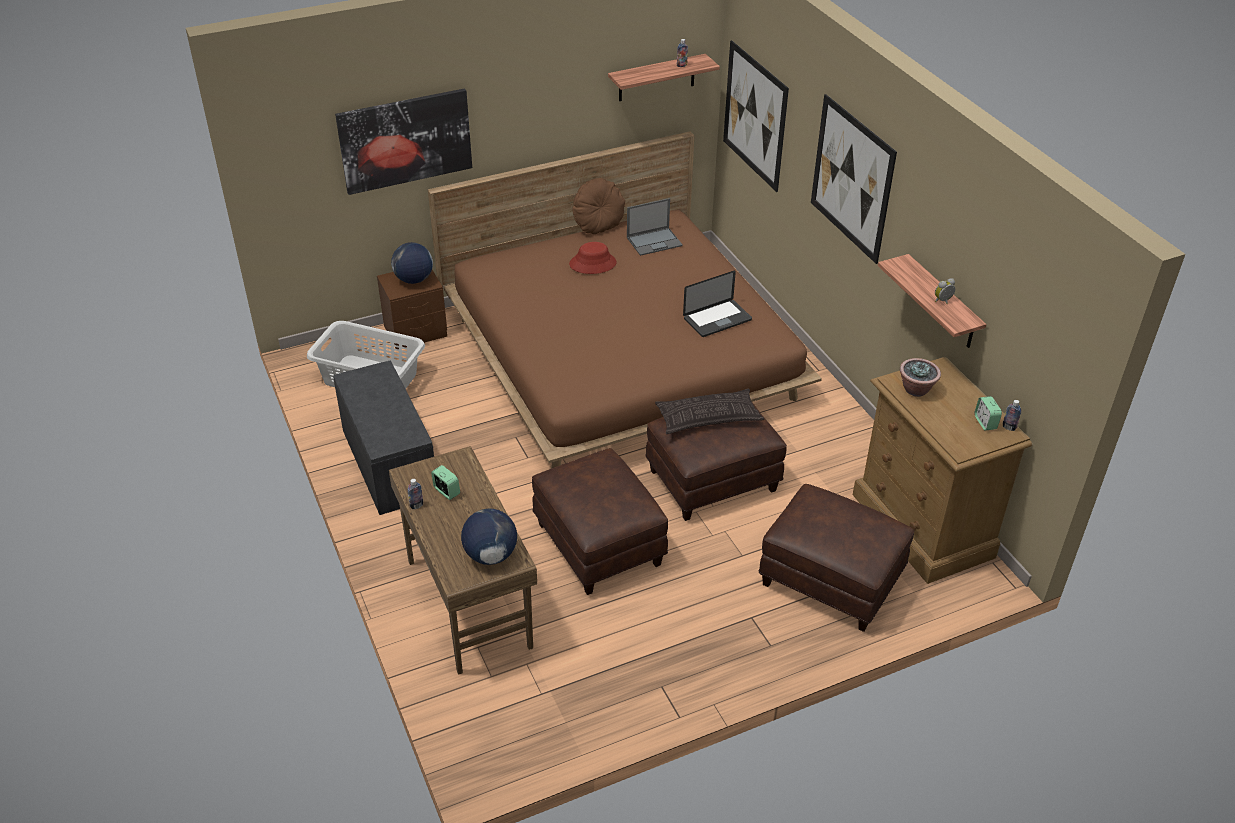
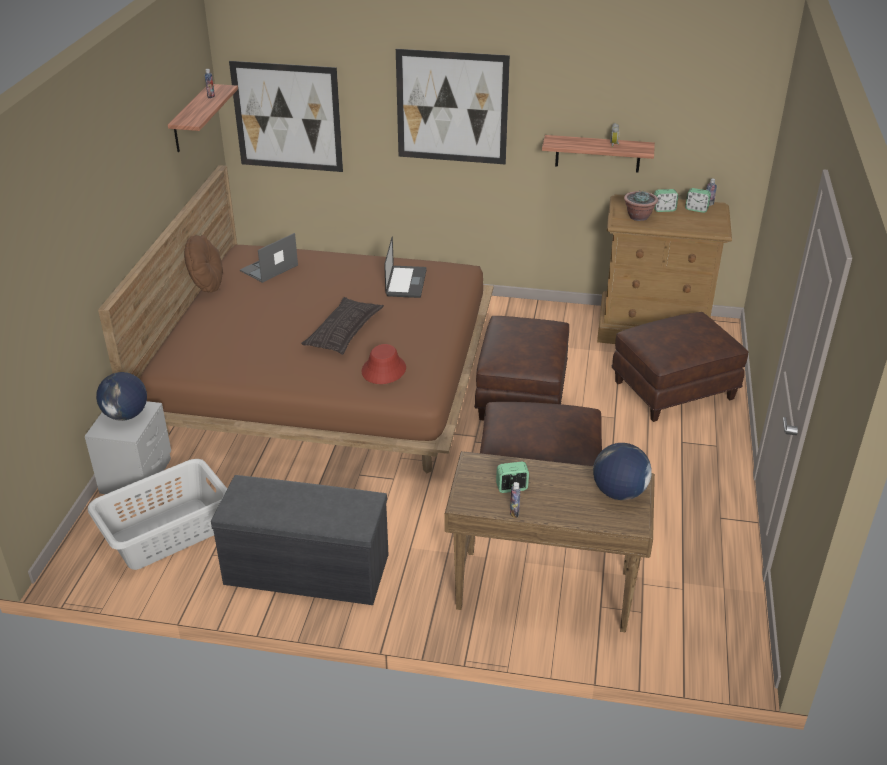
camera: 55 degrees left, 5 degrees down
picture [335,88,472,195] -> none
brown nightstand [377,270,447,349] -> grey nightstand [85,401,171,499]
red hat [569,242,616,274] -> red hat moved to [362,344,406,384]
laptop [627,198,683,256] -> laptop turned 150 degrees counterclockwise [240,233,298,283]
pillow [655,389,764,434] -> pillow moved to [301,297,384,355]
none -> alarm clock [654,189,678,212]

